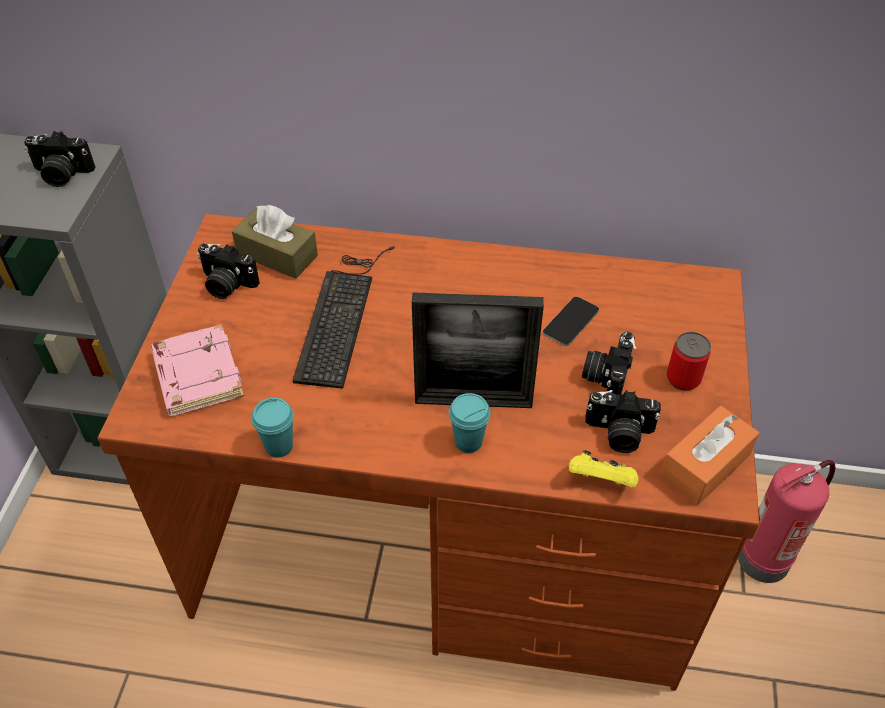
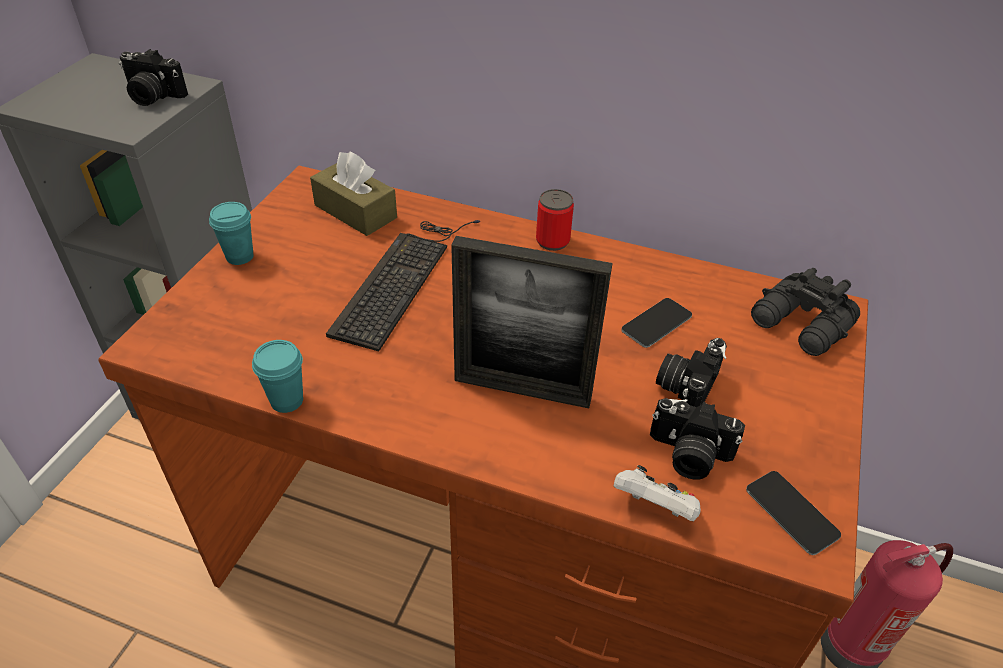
camera: 10 degrees right, 5 degrees down
pink book [151,324,244,416] -> none
camera [197,243,260,299] -> none
turquoise cup [449,393,491,453] -> turquoise cup moved to [209,202,253,265]
yellow game controller [569,450,639,488] -> white game controller [614,465,701,521]
orange tissue box [660,406,759,505] -> phone [746,471,841,555]
can [667,332,711,391] -> can moved to [536,189,574,251]
none -> black binoculars [751,268,860,356]

